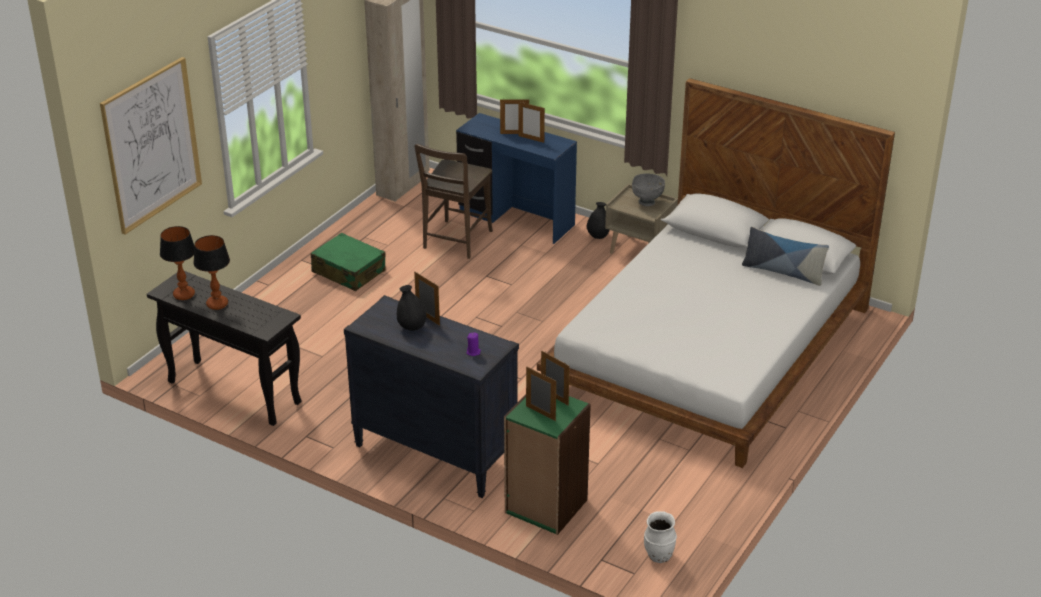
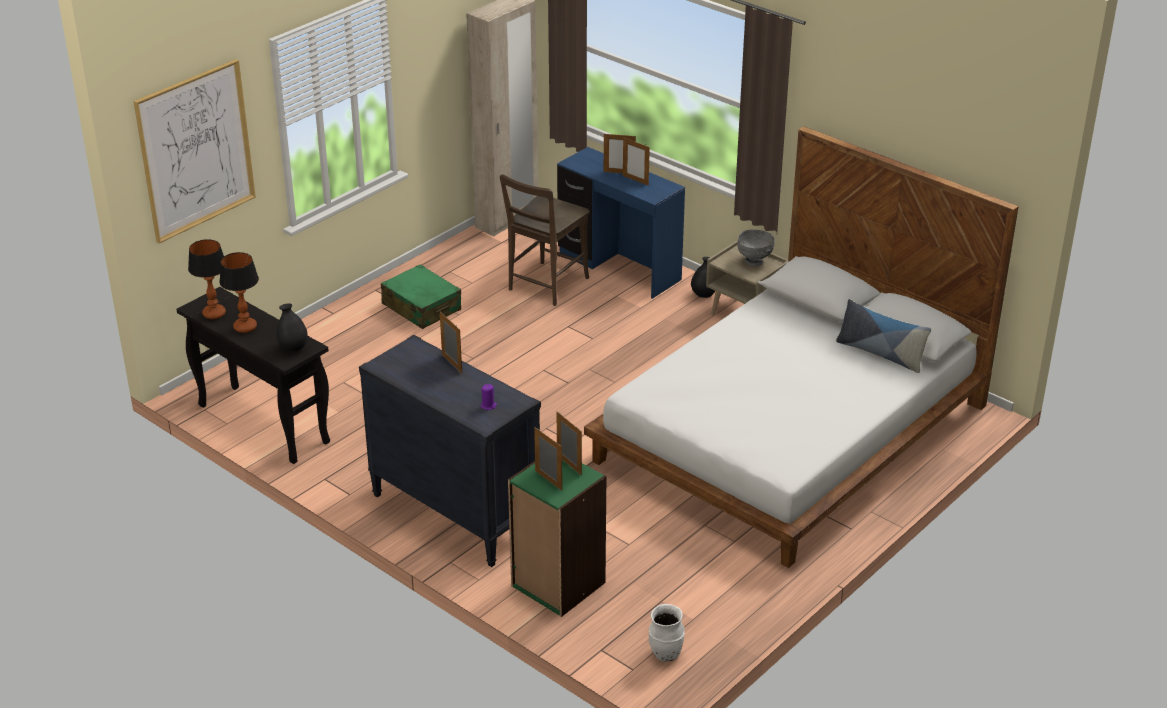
camera: 10 degrees right, 0 degrees up
black vase [397,285,426,331] -> black vase moved to [276,303,308,351]

